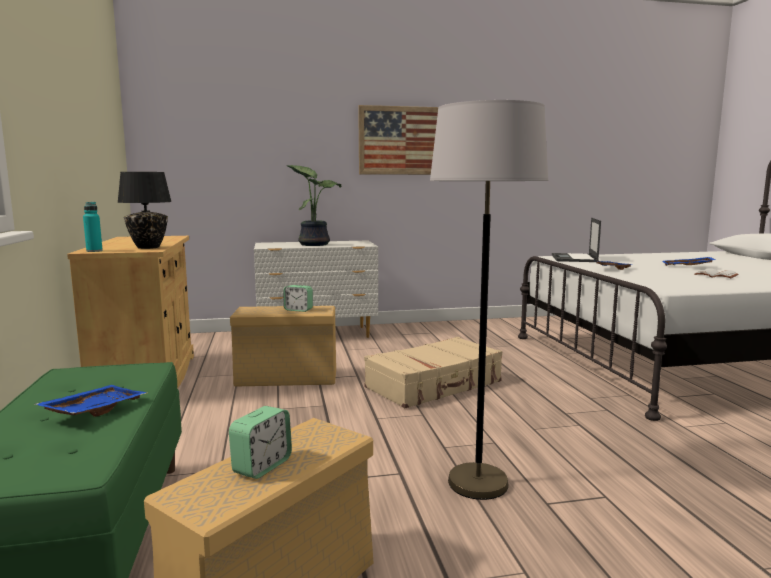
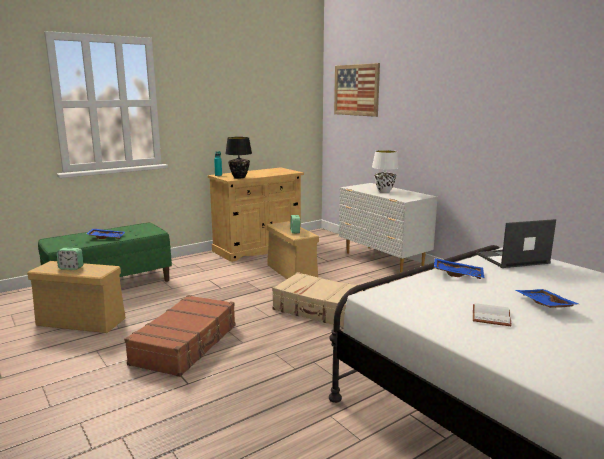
camera: 65 degrees right, 5 degrees up
potted plant [287,165,341,246] -> white table lamp [372,150,399,193]
picture [358,105,438,175] -> picture moved to [334,63,380,117]
grey floor lamp [430,100,548,500] -> brown suitcase [124,295,235,377]

